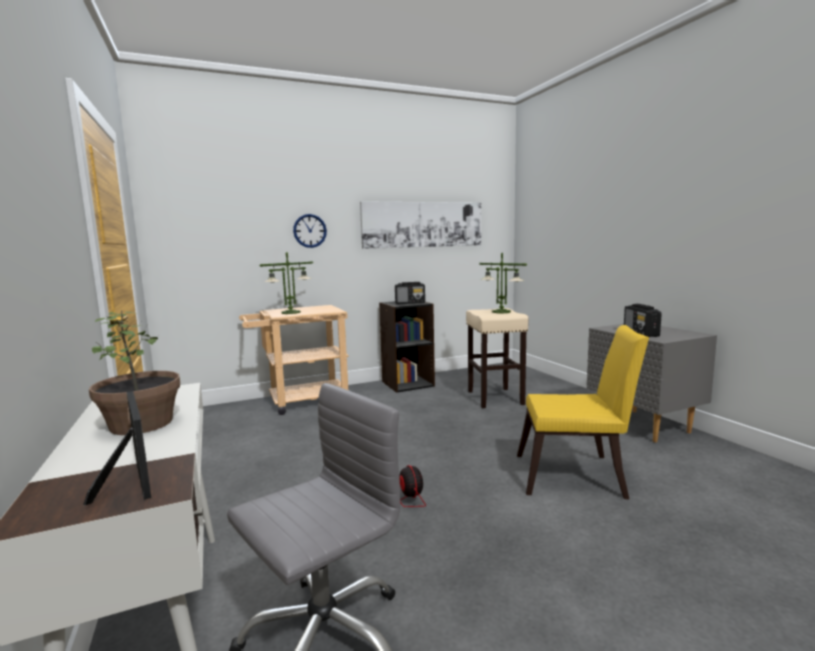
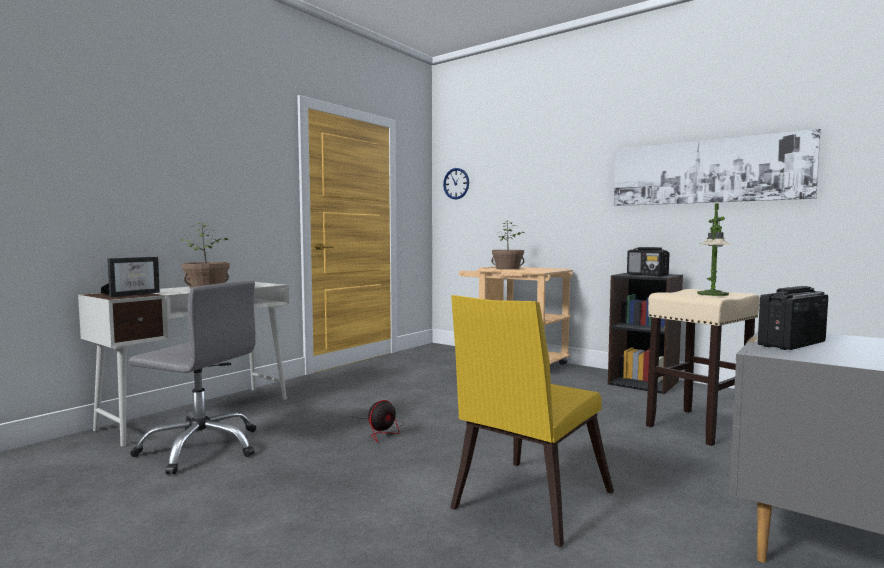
camera: 60 degrees right, 5 degrees down
table lamp [259,252,313,314] -> potted plant [491,221,524,269]
wall clock [293,214,327,248] -> wall clock moved to [443,168,469,200]
yellow chair [517,325,649,499] -> yellow chair turned 60 degrees clockwise [450,295,614,547]

